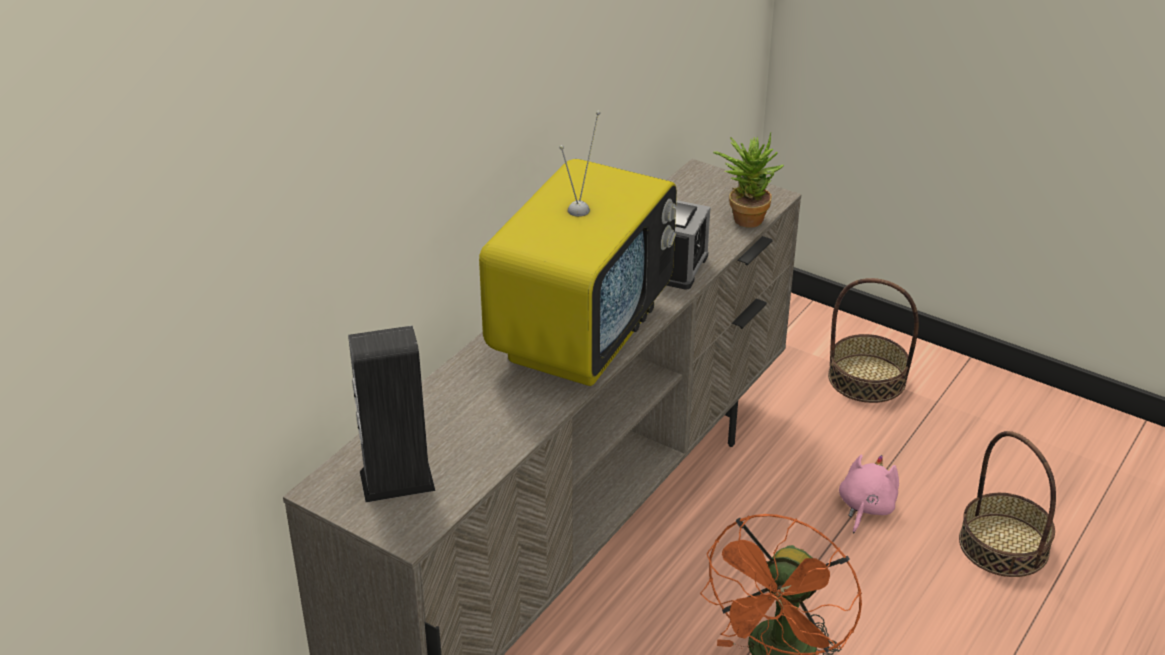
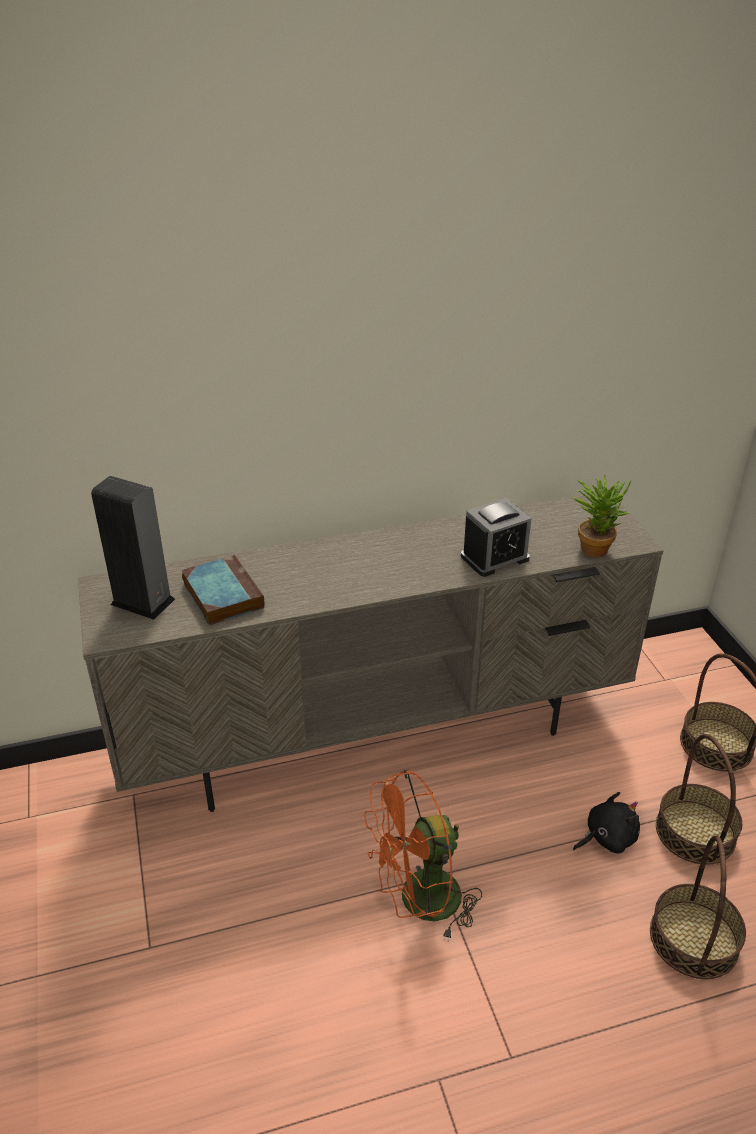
camera: 40 degrees right, 0 degrees up
television [479,111,677,386] -> none
pink plush toy [839,455,899,533] -> black plush toy [573,792,640,854]
none -> book [181,555,264,626]
none -> basket [656,734,742,865]

